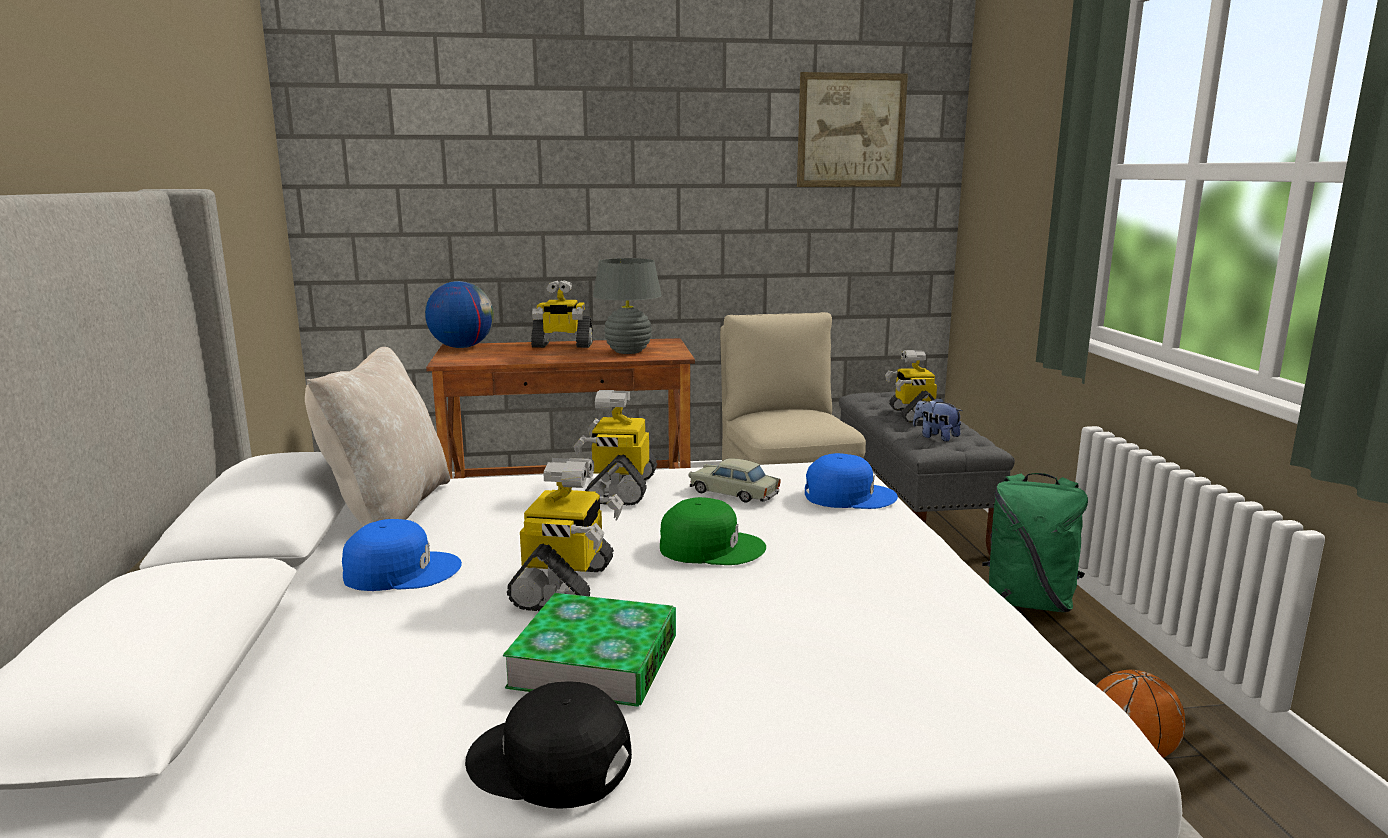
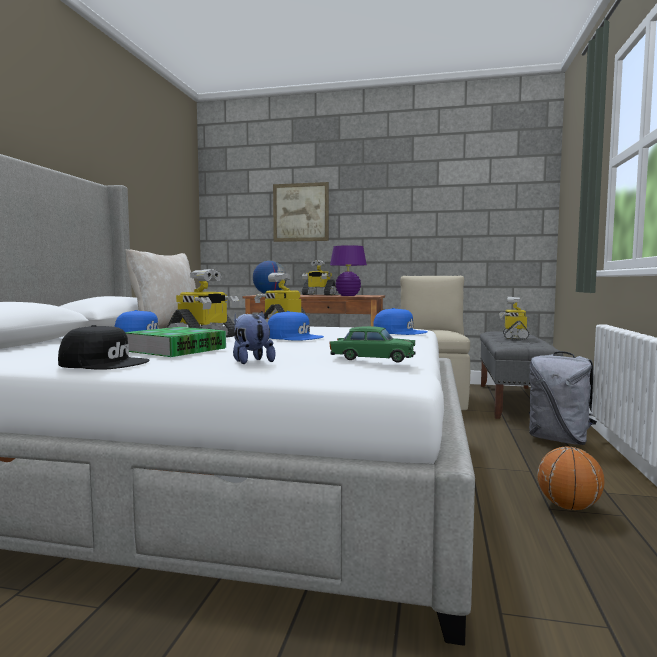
camera: 20 degrees right, 10 degrees down
black cap [465,682,632,809] -> black cap turned 150 degrees clockwise [58,325,150,370]
grey table lamp [593,258,662,354] -> purple table lamp [330,245,367,296]
green cap [660,497,766,565] -> blue cap [268,311,324,341]
beige toy car [688,458,781,503] -> none
picture [797,72,908,187] -> picture moved to [273,182,329,242]
plush toy [913,398,963,441] -> plush toy moved to [233,311,275,364]
green backpack [982,473,1088,612] -> grey backpack [529,351,597,445]
none -> green toy car [329,326,416,363]

